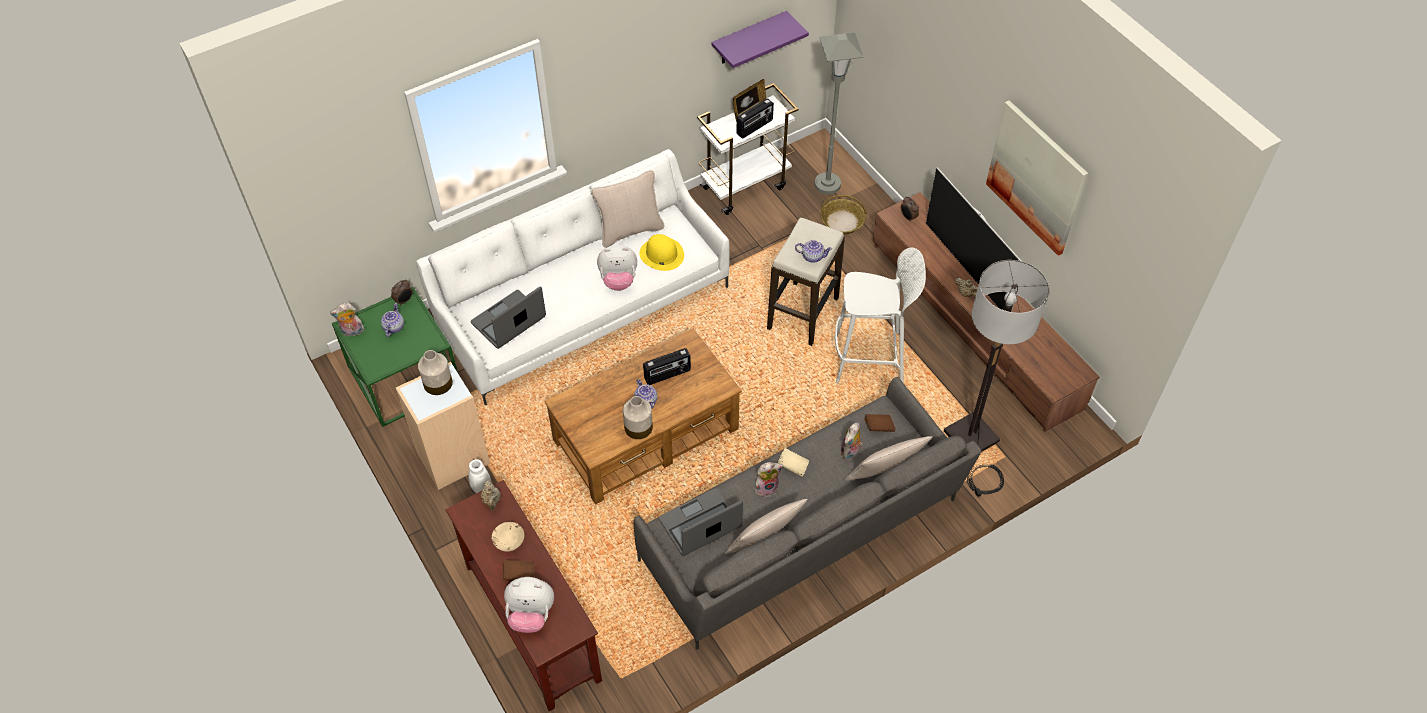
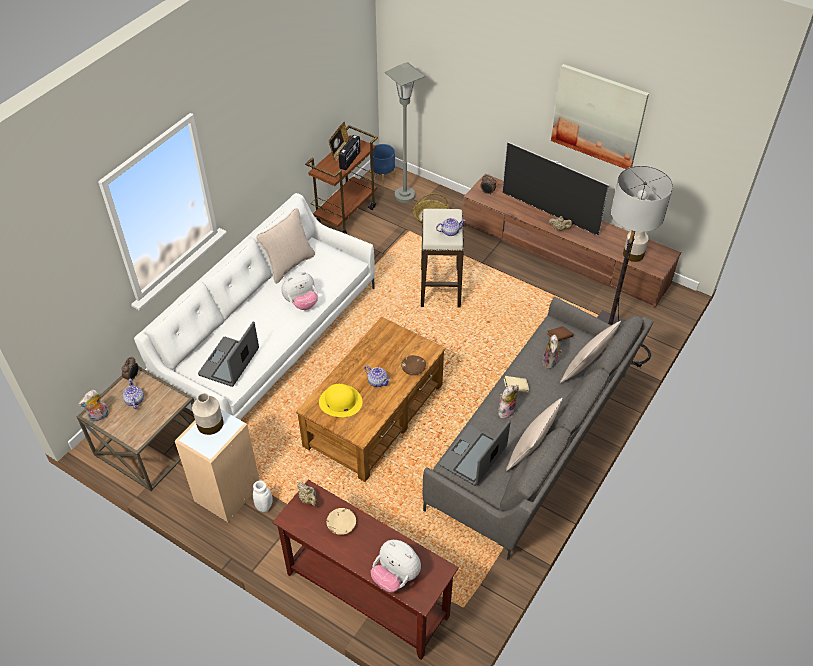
camera: 25 degrees left, 5 degrees down
green side table [332,287,458,427] -> brown side table [77,366,194,491]
brown book [503,560,535,581] -> none
plush toy [504,577,554,633] -> plush toy turned 60 degrees clockwise [371,540,421,593]
beige vase [623,396,653,439] -> beige vase moved to [623,231,649,262]
yellow hat [639,234,684,271] -> yellow hat moved to [319,384,362,417]
radio [643,348,691,385] -> none
white cart [697,83,798,215] -> brown cart [305,125,378,234]
purple shelf [711,11,809,68] -> none
white stool [834,248,926,383] -> none
none -> blue planter [370,144,395,186]
none -> brown bowl [401,355,426,375]

